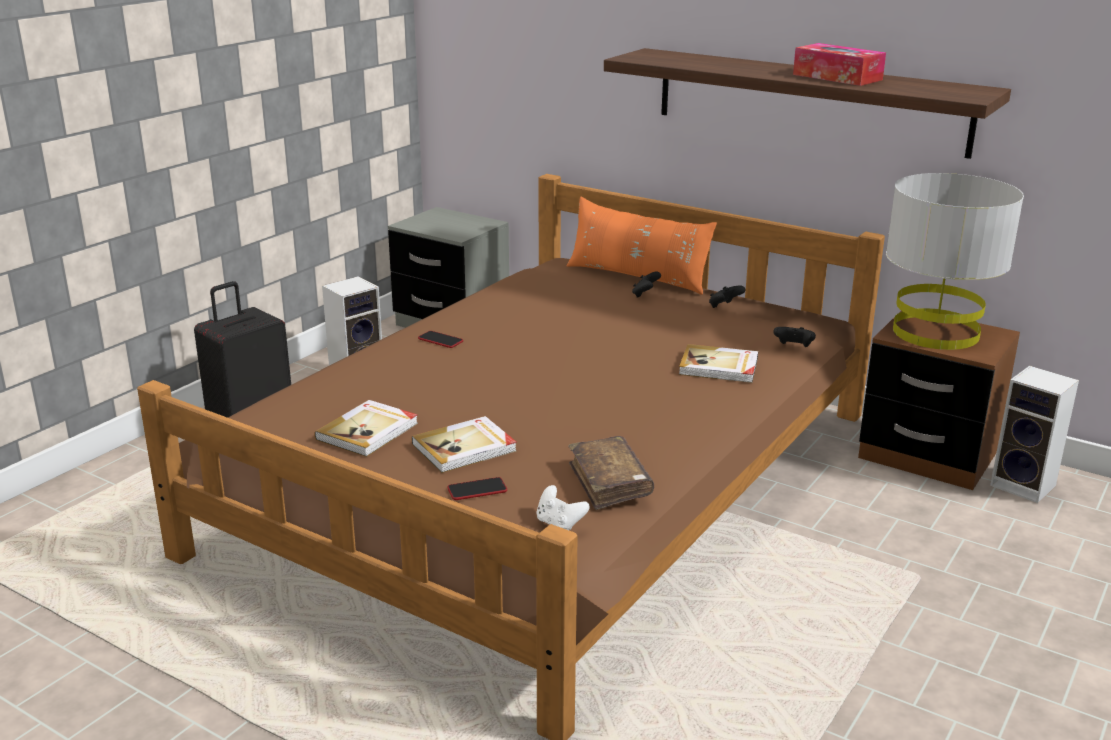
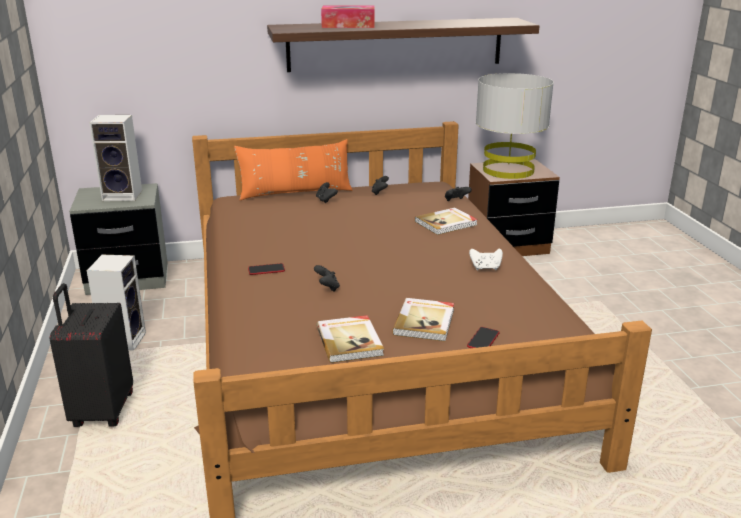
camera: 45 degrees left, 0 degrees up
white game controller [536,485,590,530] -> white game controller moved to [469,249,503,270]
brown book [568,436,654,510] -> none
tissue box [793,43,886,86] -> tissue box moved to [321,6,375,28]
speaker [990,366,1079,503] -> speaker moved to [89,115,142,201]
none -> black game controller [314,265,340,292]

